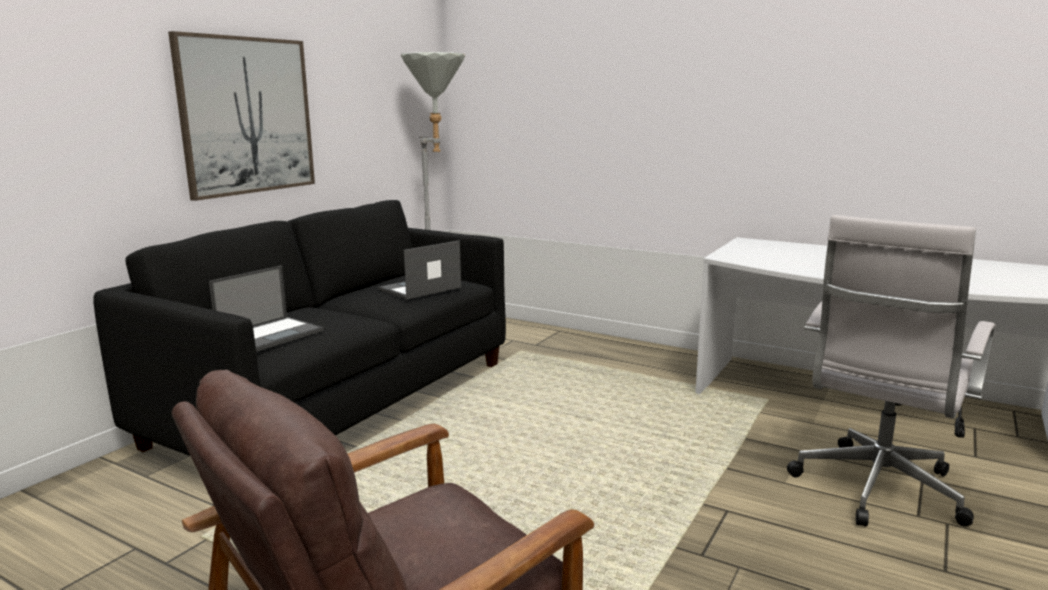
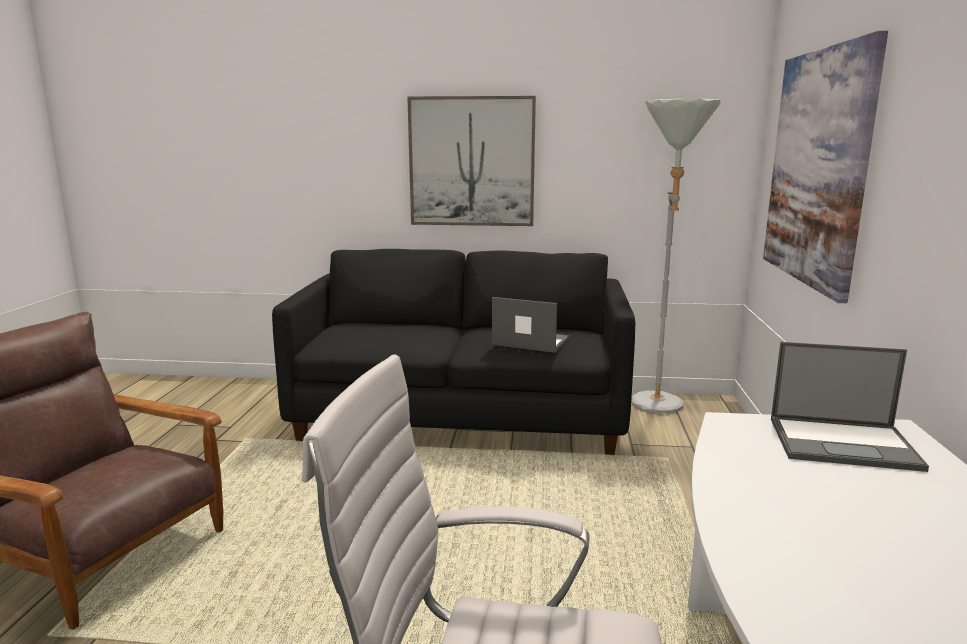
camera: 65 degrees right, 0 degrees up
laptop [209,265,324,352] -> laptop moved to [771,342,929,472]
none -> picture [763,30,888,303]

